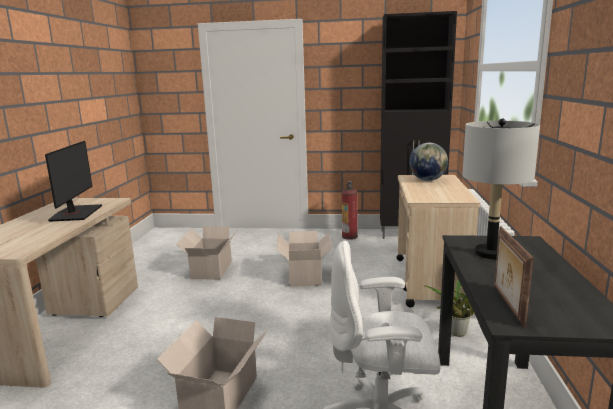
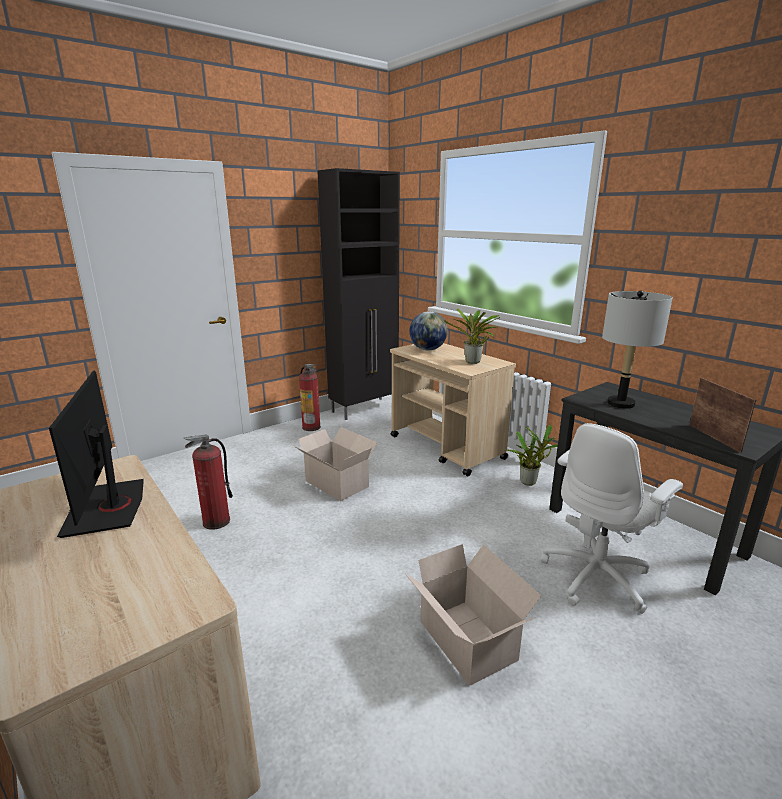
camera: 45 degrees left, 5 degrees up
monitor [45,141,103,221] -> monitor turned 150 degrees counterclockwise [49,371,144,538]
cardboard box [177,226,238,280] -> fire extinguisher [184,434,233,530]
picture frame [494,227,534,328] -> picture frame turned 150 degrees counterclockwise [689,378,756,453]
none -> potted plant [444,309,500,364]

